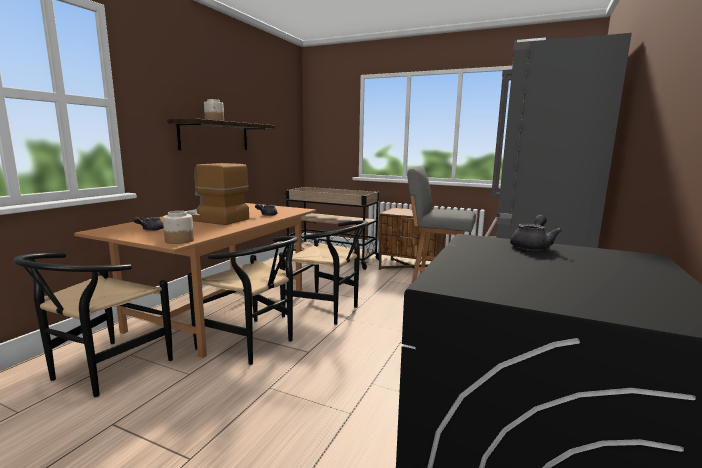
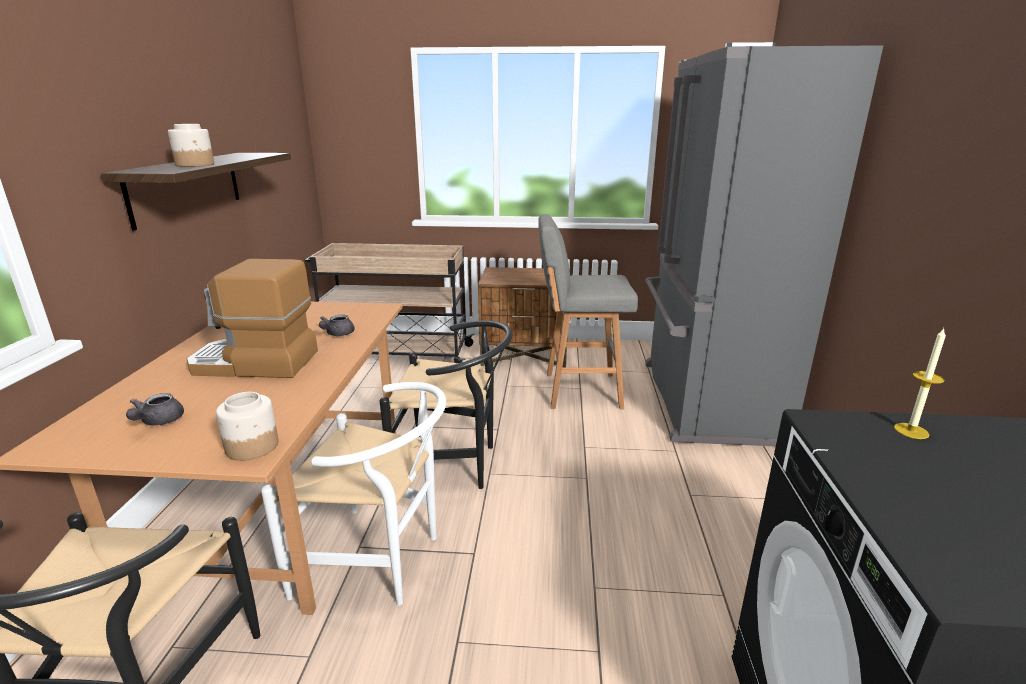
camera: 20 degrees left, 10 degrees up
black chair [188,236,298,365] -> white chair [261,382,446,606]
grey teapot [510,215,562,250] -> candle [894,328,946,439]

